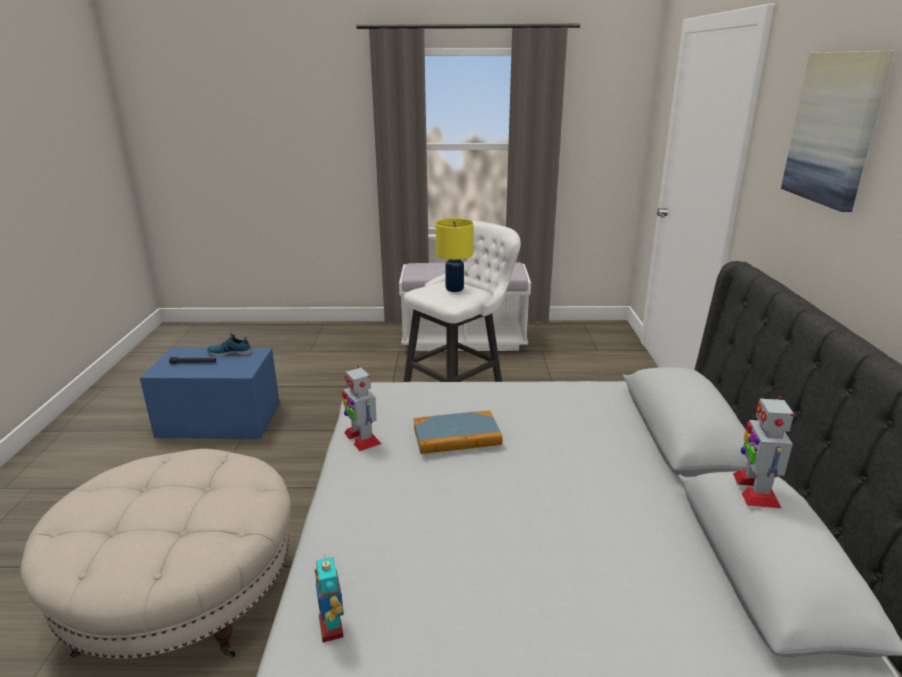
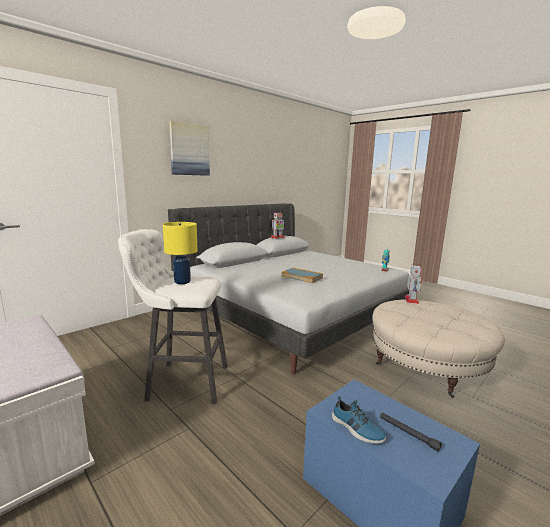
camera: 135 degrees left, 10 degrees down
toy robot [342,365,381,451] -> toy robot moved to [405,264,422,304]

